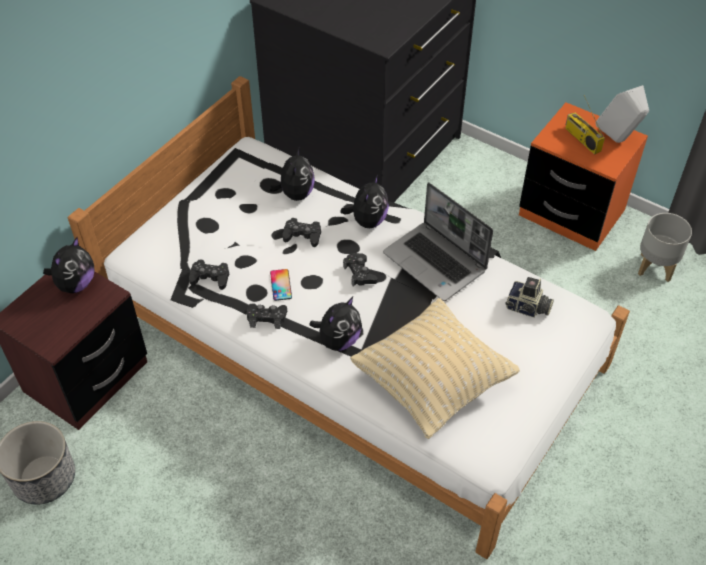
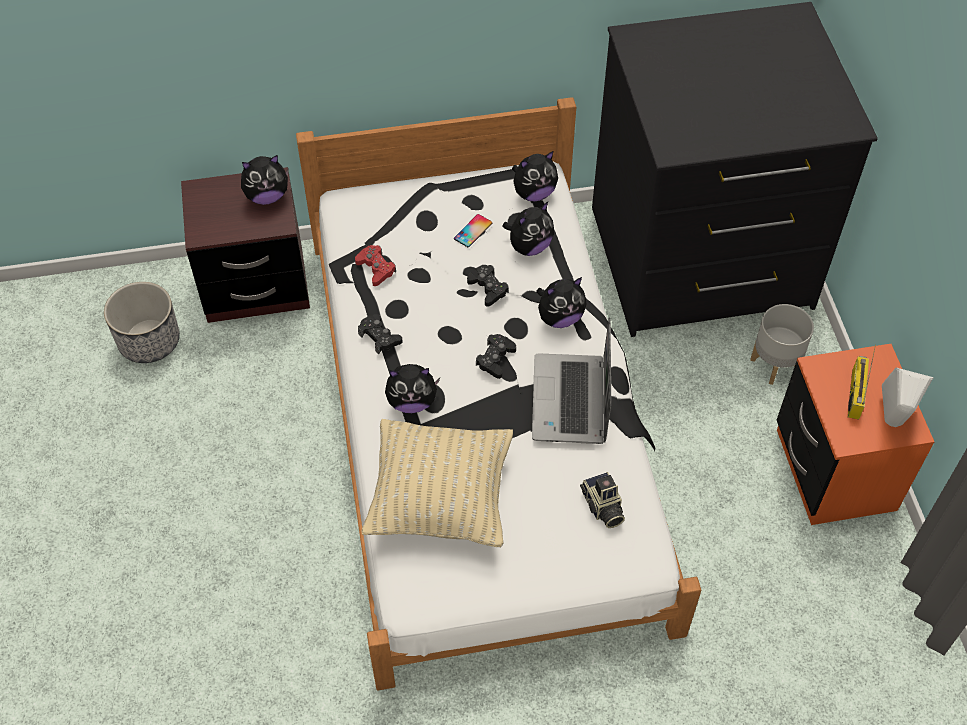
camera: 45 degrees right, 5 degrees up
black game controller [189,259,229,290] -> red game controller [355,245,396,286]
phone [270,269,292,301] -> phone moved to [454,214,492,247]
grey planter [638,213,692,282] -> grey planter moved to [750,304,814,385]
none -> plush toy [512,151,558,201]

